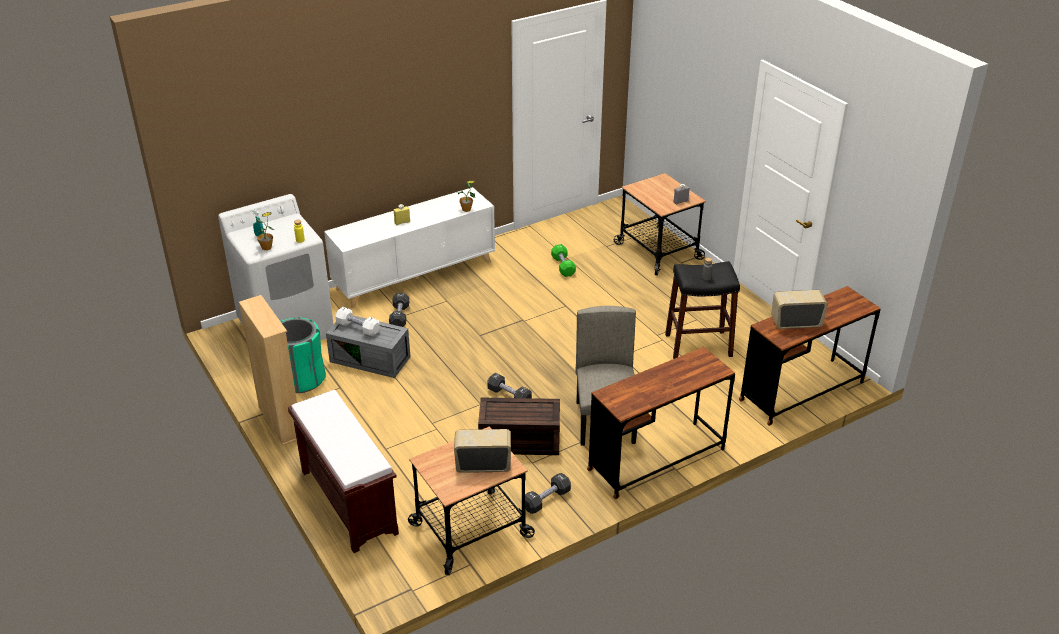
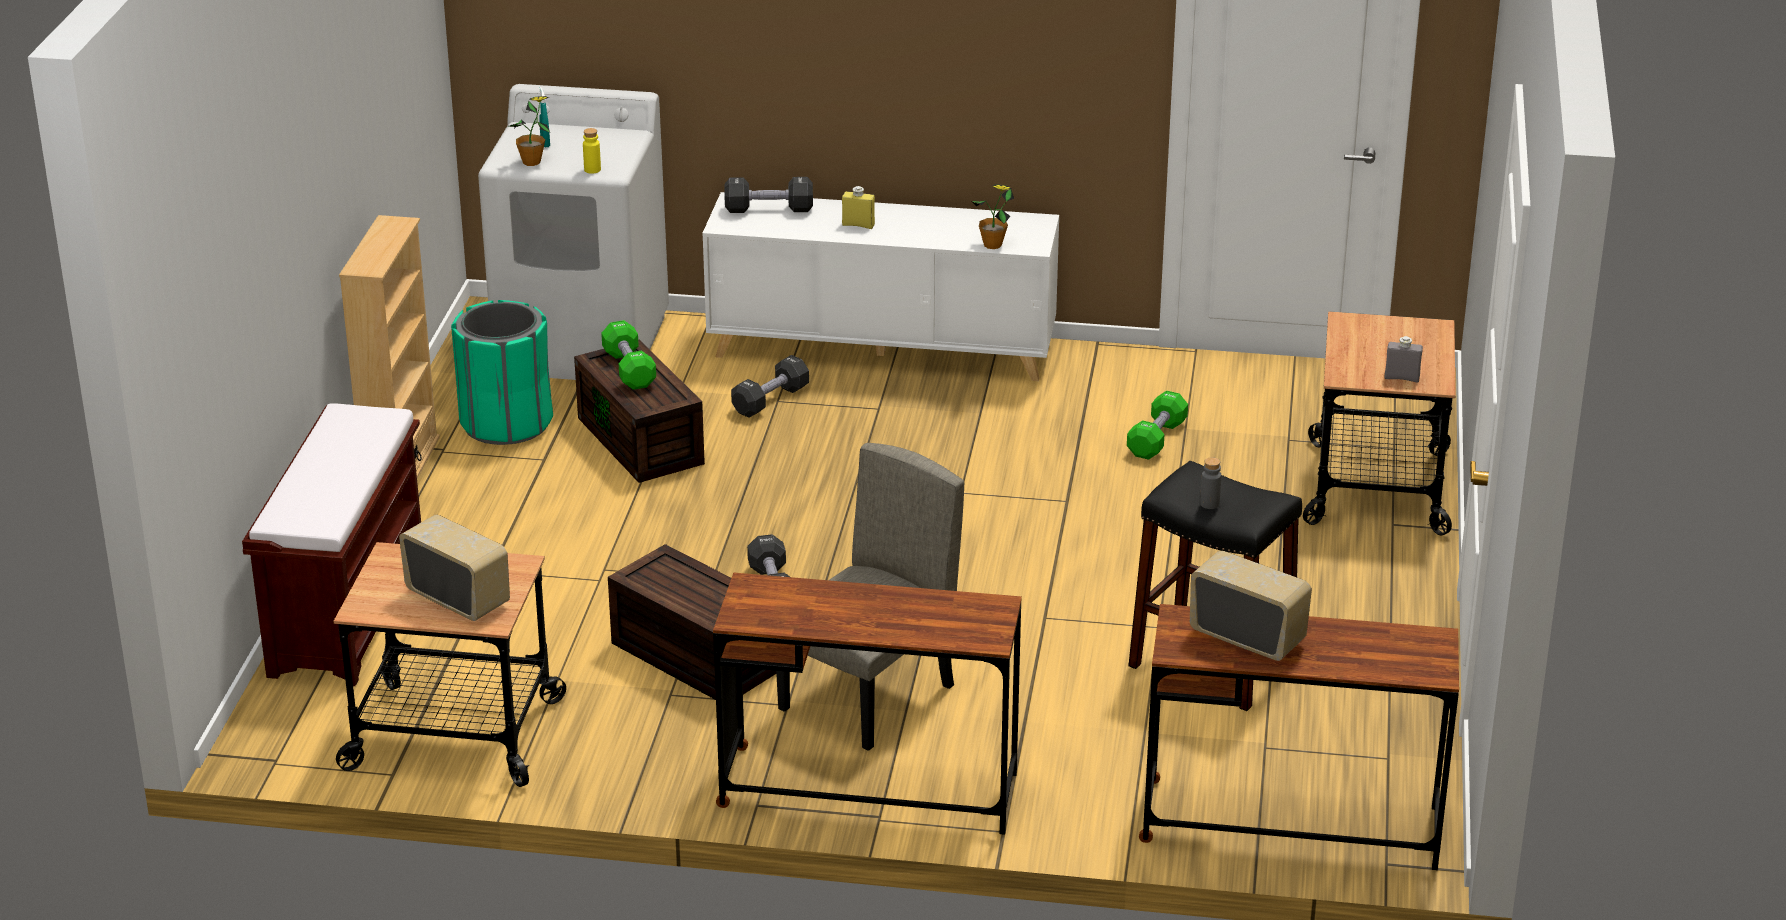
camera: 40 degrees right, 5 degrees down
grey storage box [326,316,410,378] -> brown storage box [574,340,705,483]
white dumbbell [335,307,380,336] -> green dumbbell [601,320,656,390]
black dumbbell [525,473,571,514] -> black dumbbell moved to [724,177,813,213]

